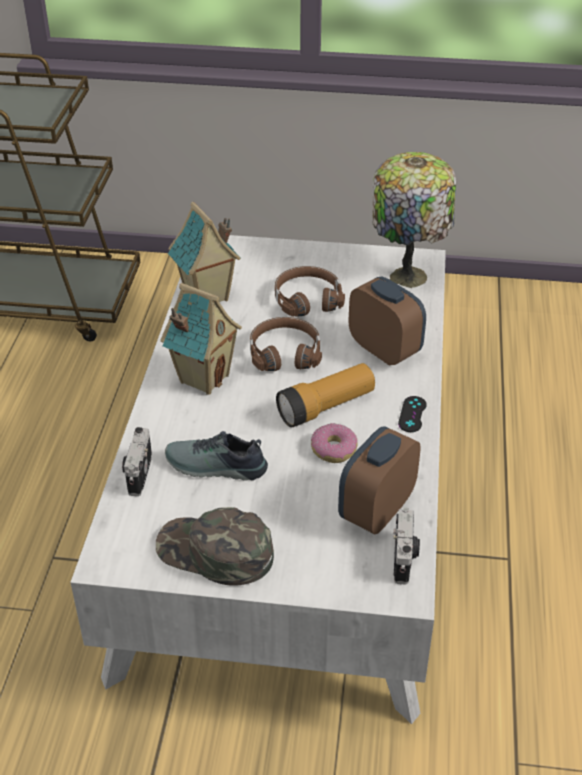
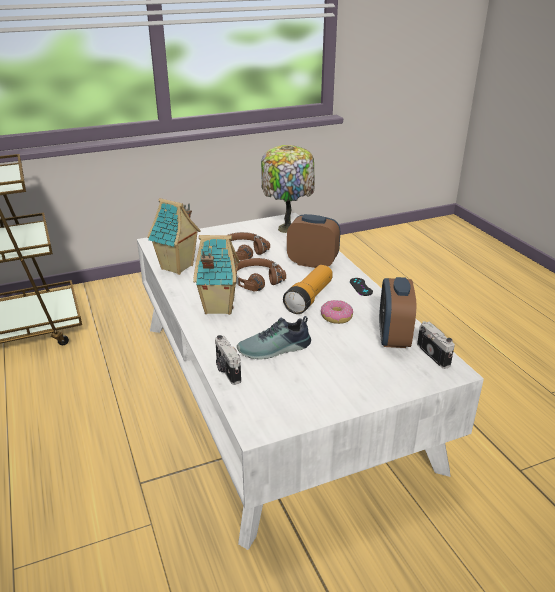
camera: 30 degrees left, 10 degrees down
green cap [156,507,274,586] -> none

